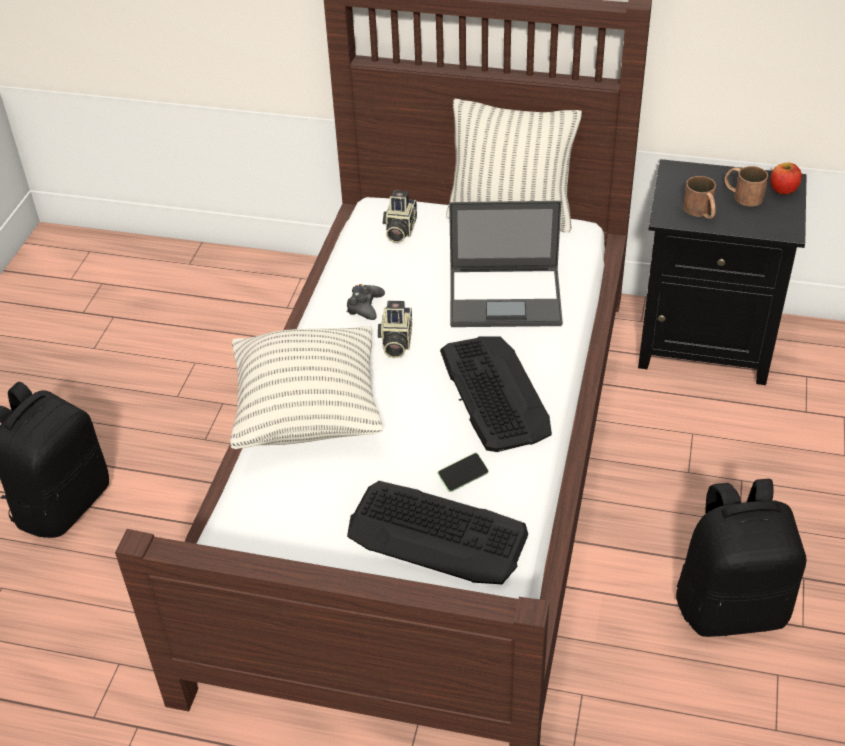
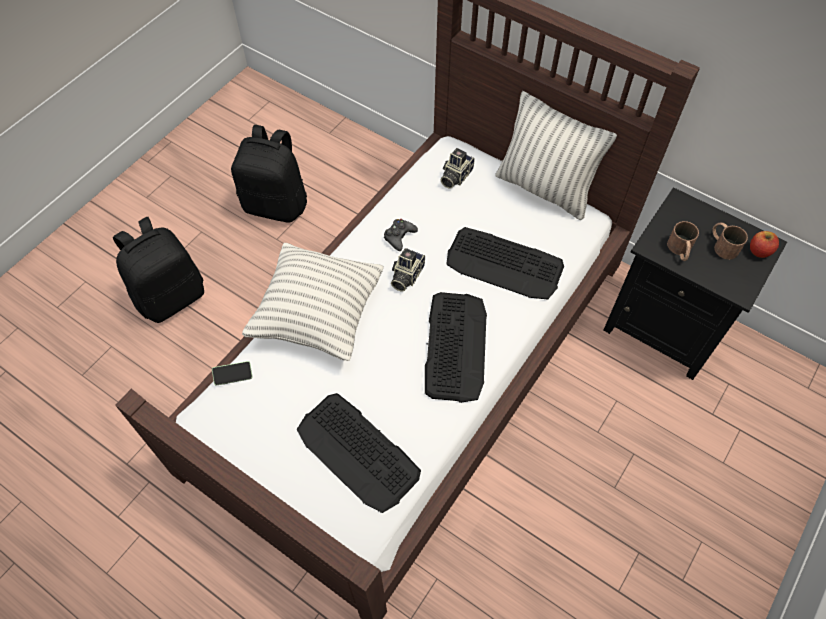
camera: 20 degrees right, 15 degrees up
phone [437,453,489,492] -> phone moved to [212,361,253,386]
laptop [449,201,563,327] -> keyboard [446,227,564,299]
black backpack [676,479,807,637] -> black backpack moved to [231,125,307,223]

